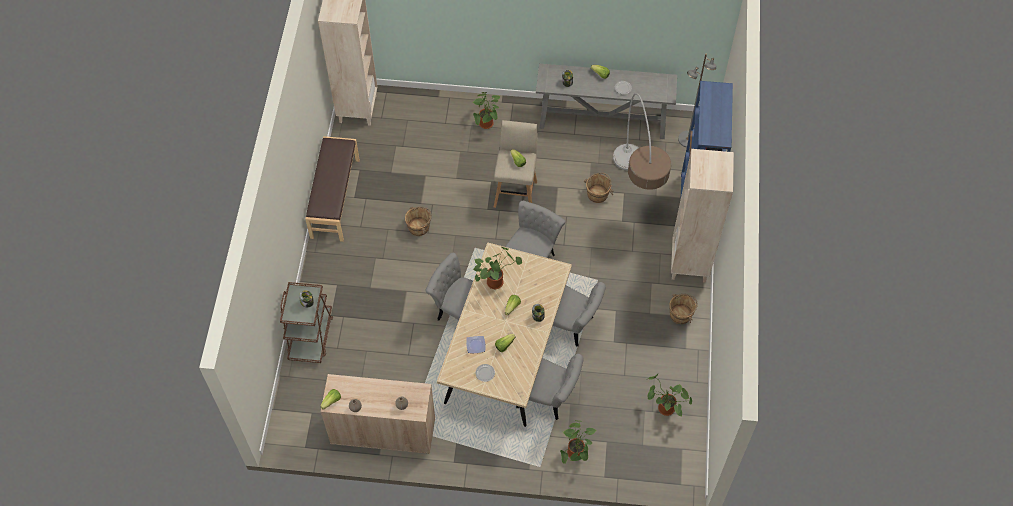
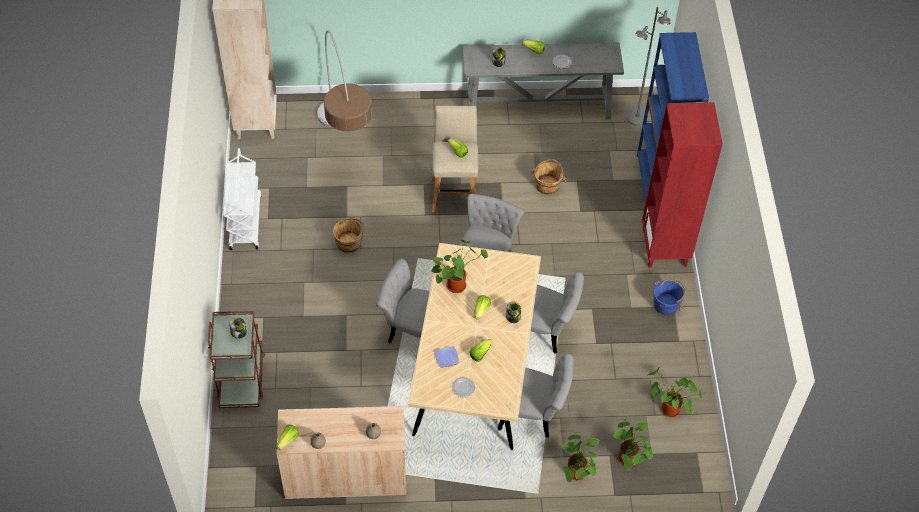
camera: 10 degrees left, 5 degrees down
brown bench [305,136,360,242] -> white cart [223,148,261,250]
potted plant [473,92,501,129] -> potted plant moved to [613,418,653,470]
floor lamp [613,93,671,190] -> floor lamp moved to [317,30,372,131]
brown bucket [669,294,698,324] -> blue bucket [654,279,686,315]
beige bookcase [671,149,734,283] -> red bookcase [642,102,723,268]

